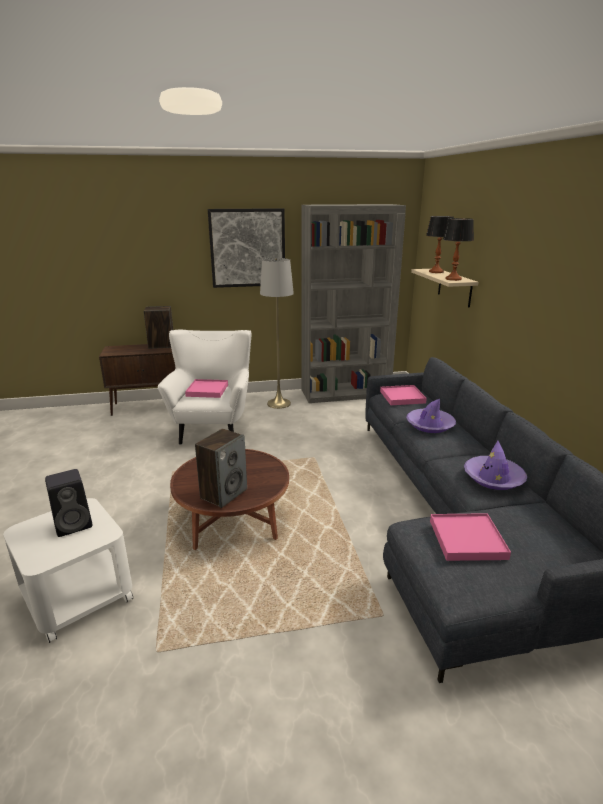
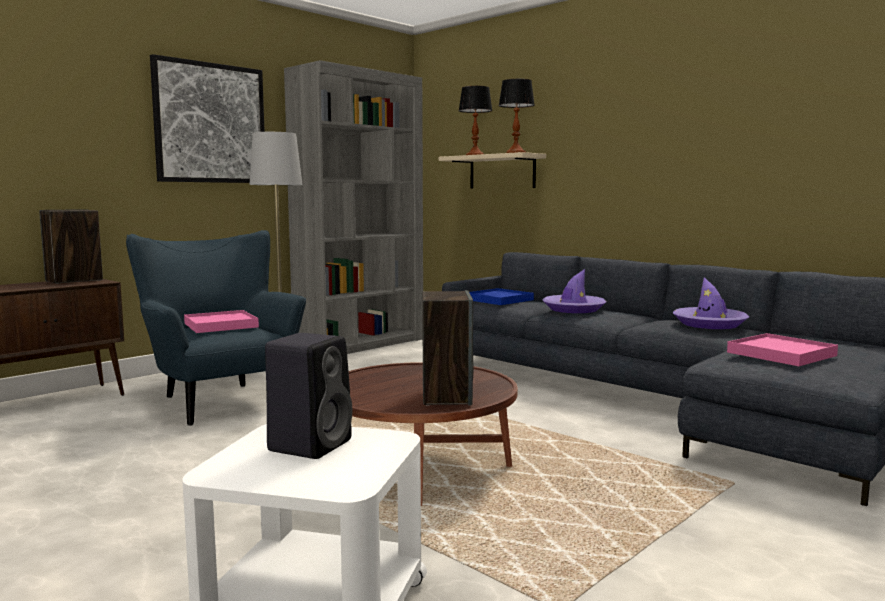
camera: 35 degrees left, 15 degrees down
white armchair [158,330,252,445] -> blue armchair [126,230,306,426]
pink tray [380,385,427,405] -> blue tray [469,288,534,305]

